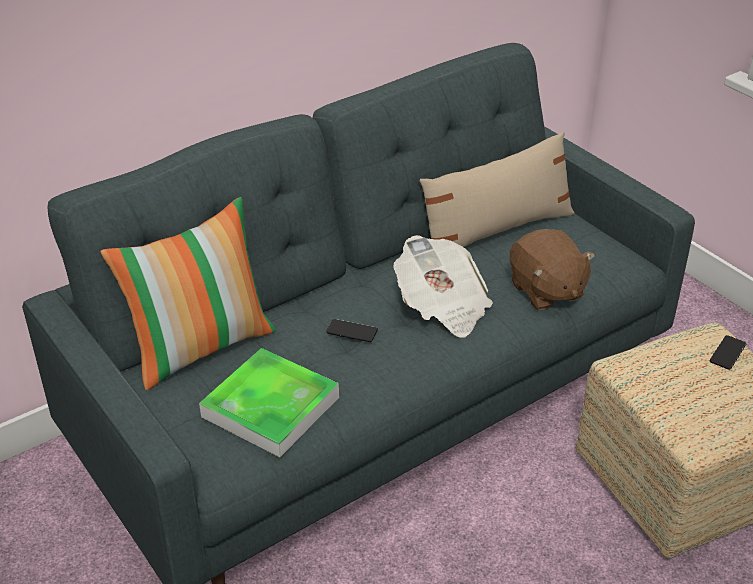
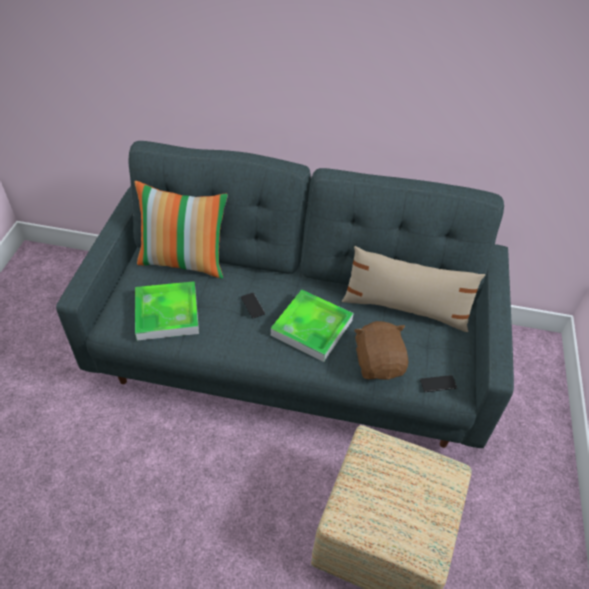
camera: 45 degrees right, 10 degrees up
newspaper [393,235,493,338] -> tray [271,290,354,362]
brown plush toy [510,229,595,310] -> brown plush toy turned 150 degrees clockwise [354,321,408,380]
phone [709,335,746,370] -> phone moved to [420,375,457,392]

